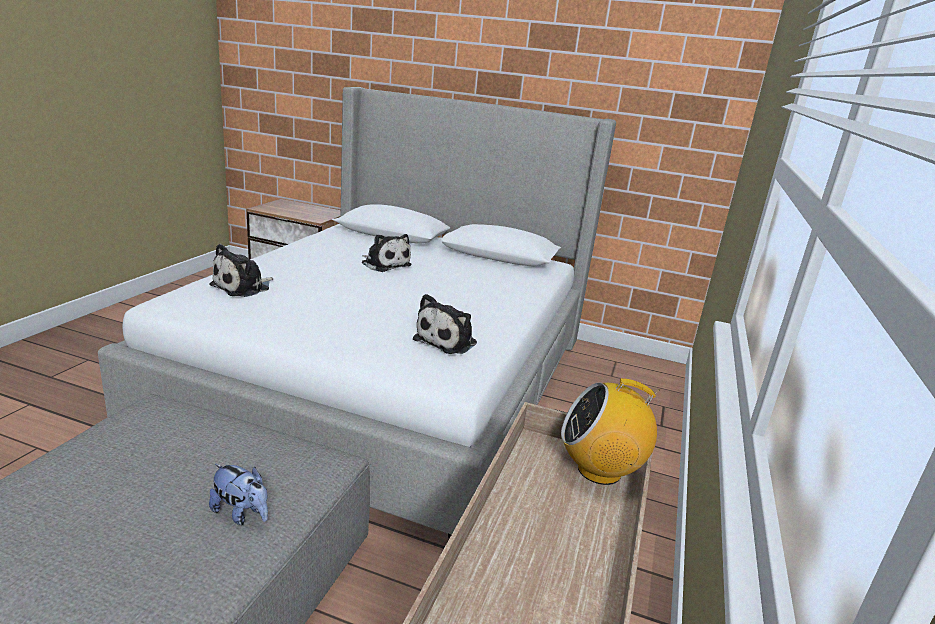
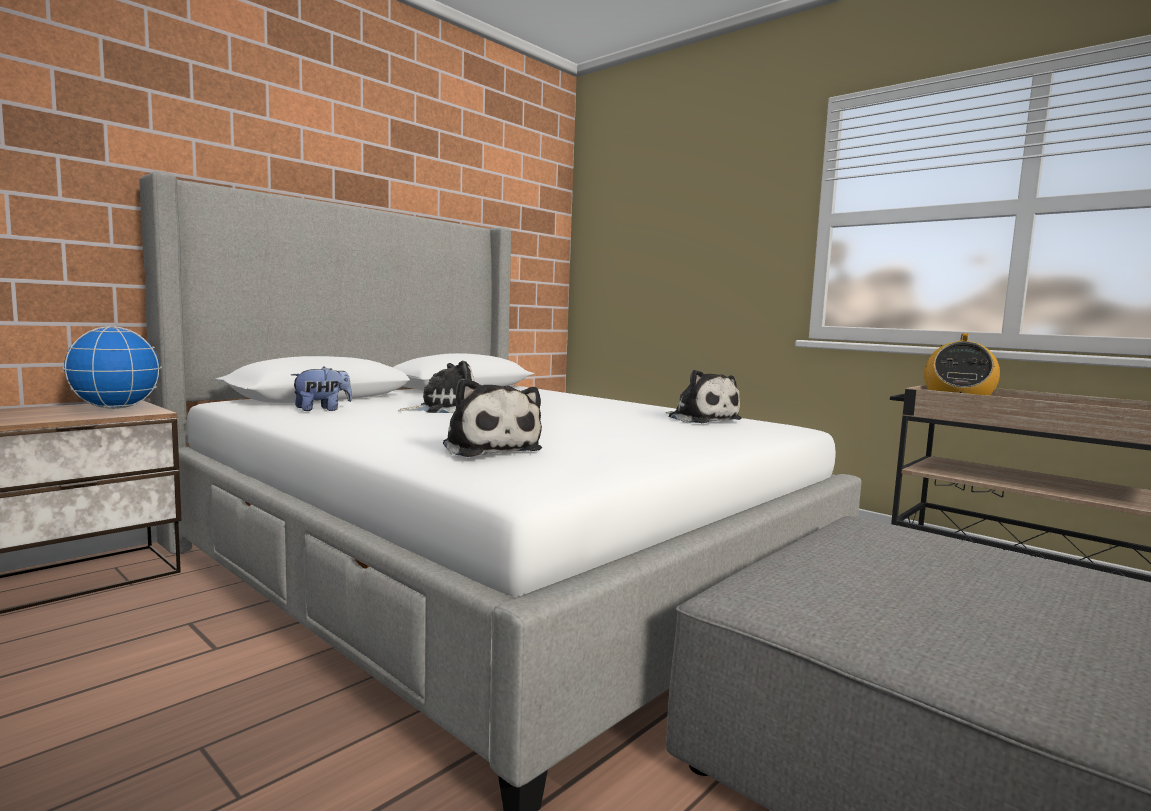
camera: 65 degrees left, 15 degrees down
plush toy [209,464,268,525] -> plush toy moved to [291,367,352,411]
none -> globe [62,326,162,409]

